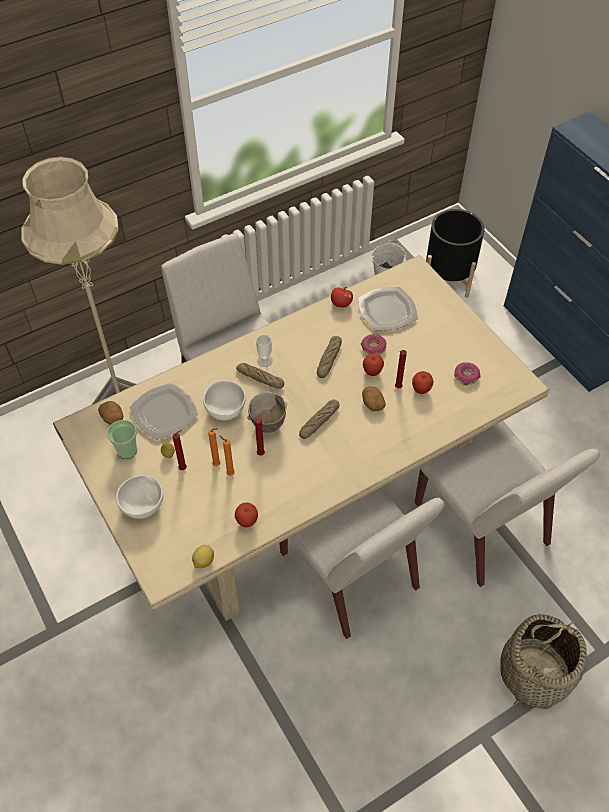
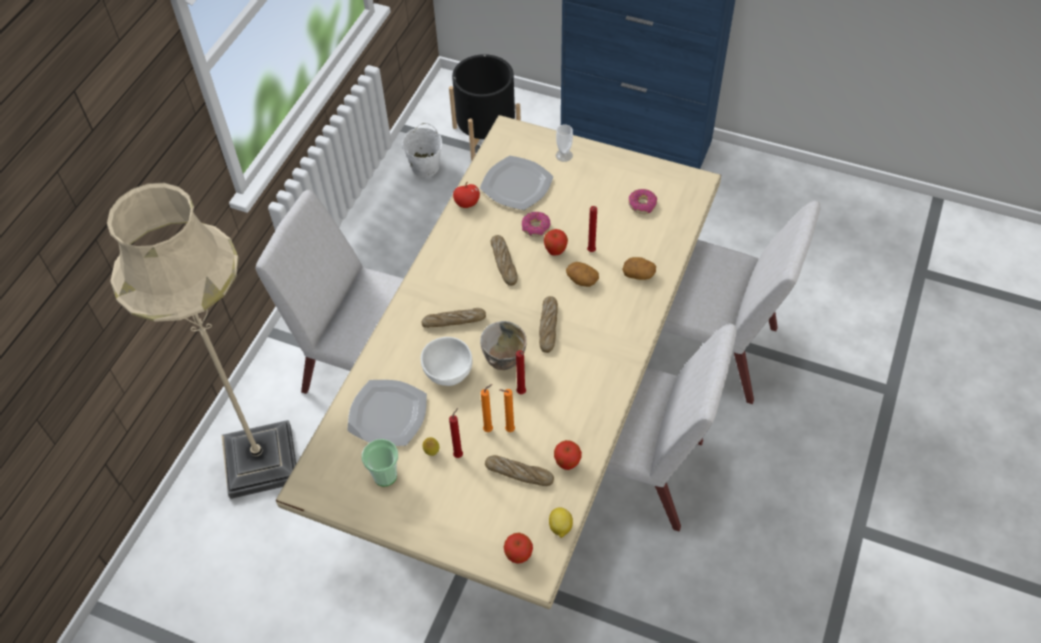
camera: 35 degrees left, 0 degrees up
potato [98,401,124,425] -> potato moved to [622,257,656,280]
white bowl [116,475,163,519] -> none
cup [256,335,273,367] -> cup moved to [556,124,573,162]
apple [412,371,433,394] -> apple moved to [504,533,533,564]
basket [500,614,587,709] -> none
none -> bread [485,455,554,486]

